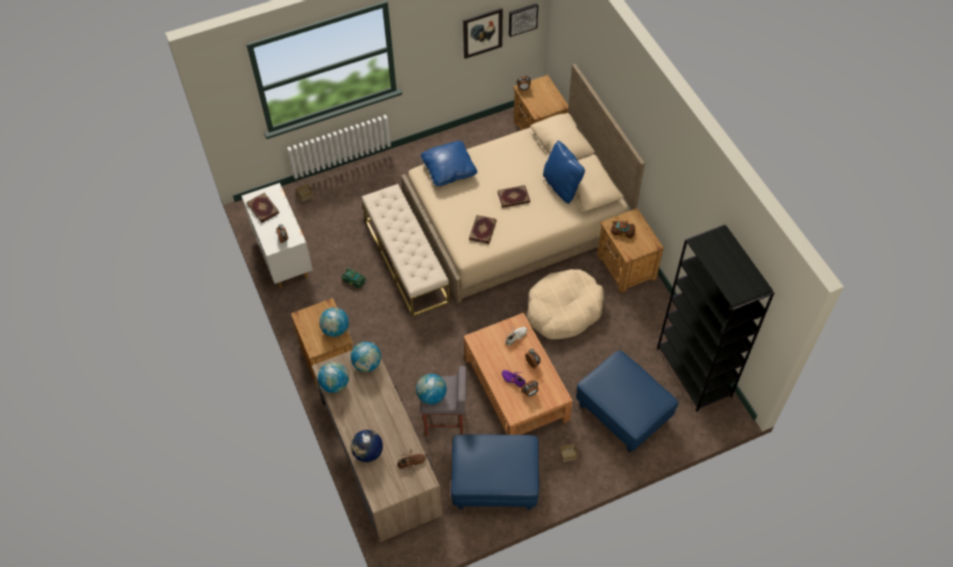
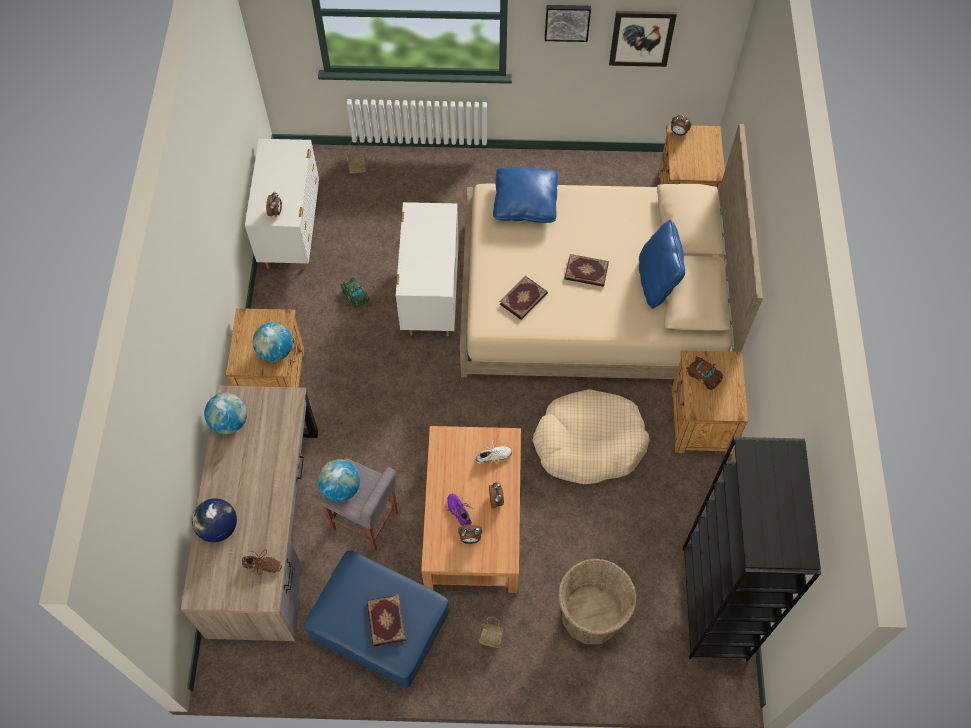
camera: 25 degrees right, 5 degrees up
book [247,193,279,223] -> book moved to [367,595,406,647]
globe [351,342,381,372] -> none
beige bench [362,184,450,317] -> white dresser [396,202,459,336]
picture [509,3,538,37] -> picture moved to [545,5,591,42]
blue ottoman [576,350,678,452] -> basket [558,559,636,644]

